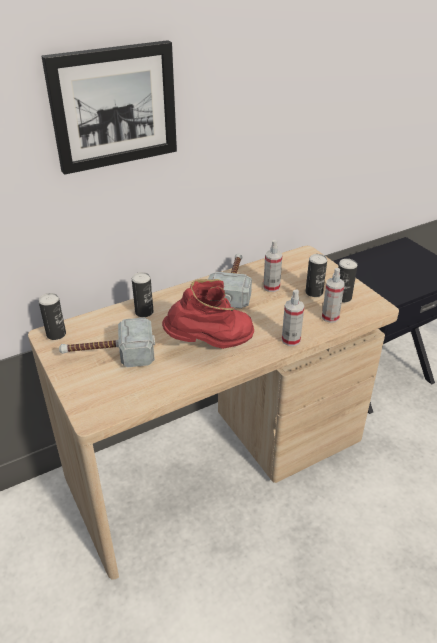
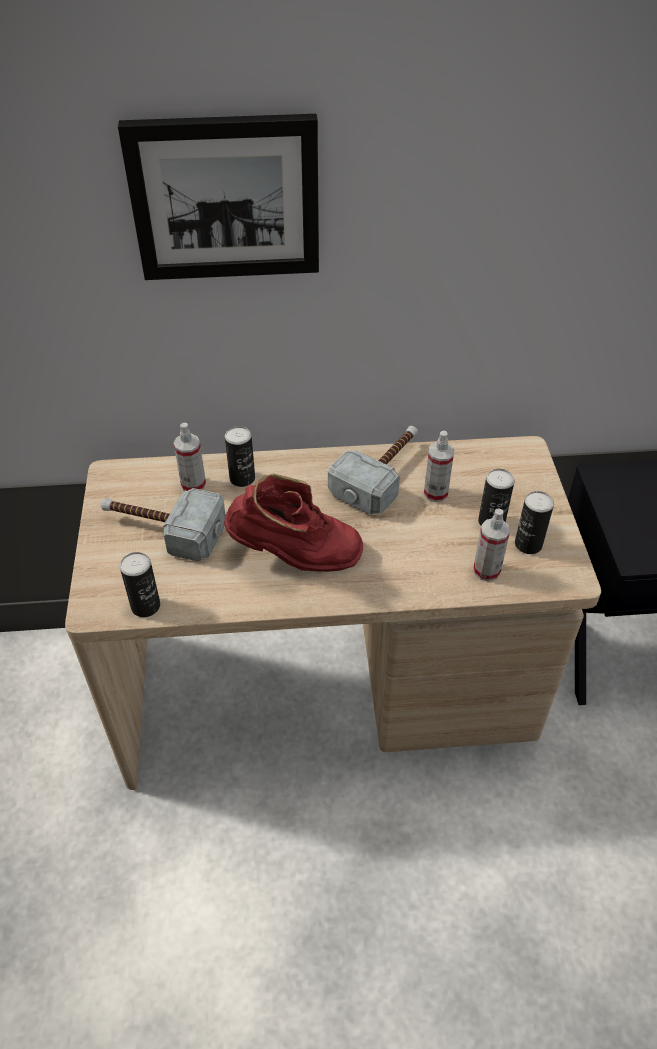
camera: 25 degrees right, 10 degrees up
can [38,293,66,340] -> can moved to [120,552,160,617]
spray bottle [282,289,304,346] -> spray bottle moved to [174,423,206,491]

